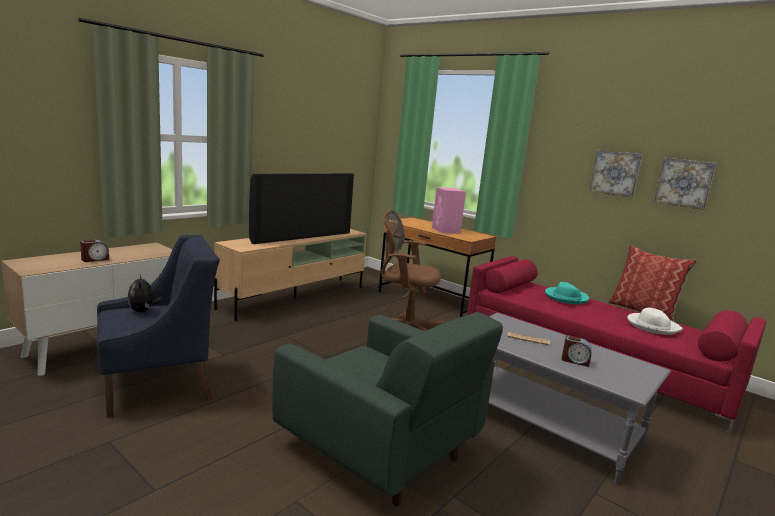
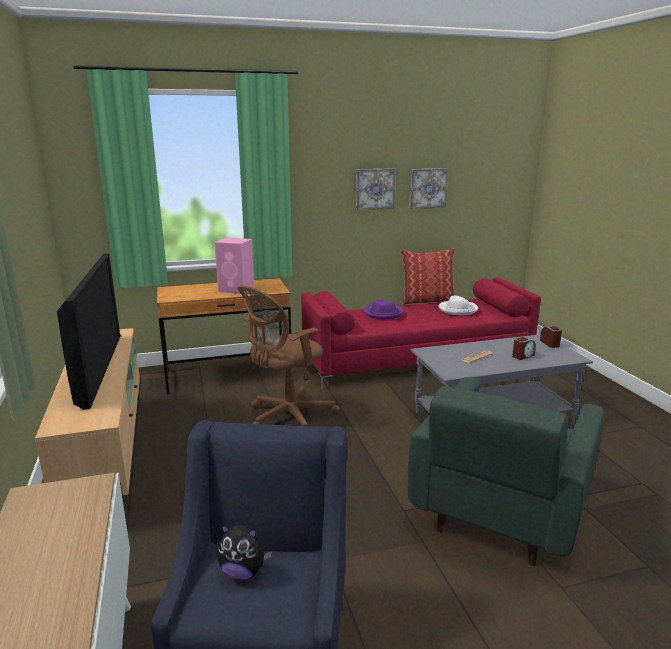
camera: 55 degrees left, 5 degrees up
alarm clock [80,239,109,262] -> alarm clock moved to [540,326,562,348]
green armchair [272,312,503,506] -> green armchair turned 135 degrees clockwise [408,377,604,566]
turquoise hat [545,282,589,304] -> purple hat [363,300,403,319]

